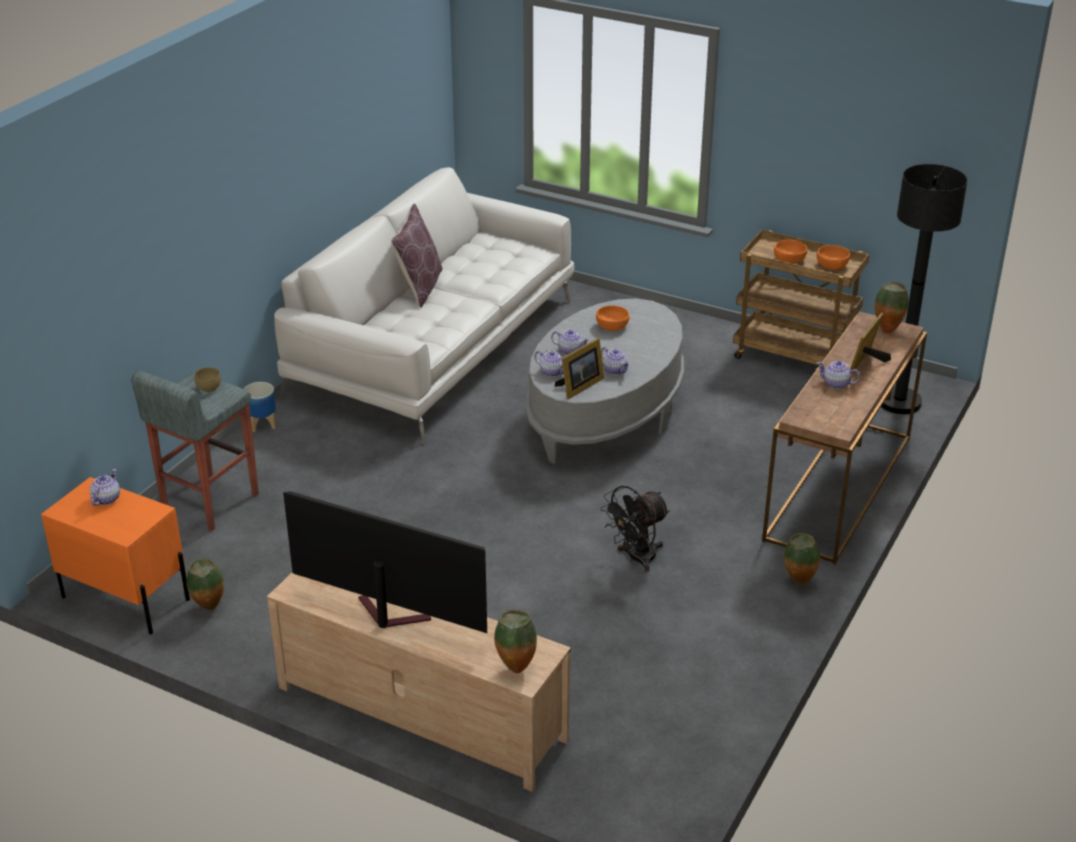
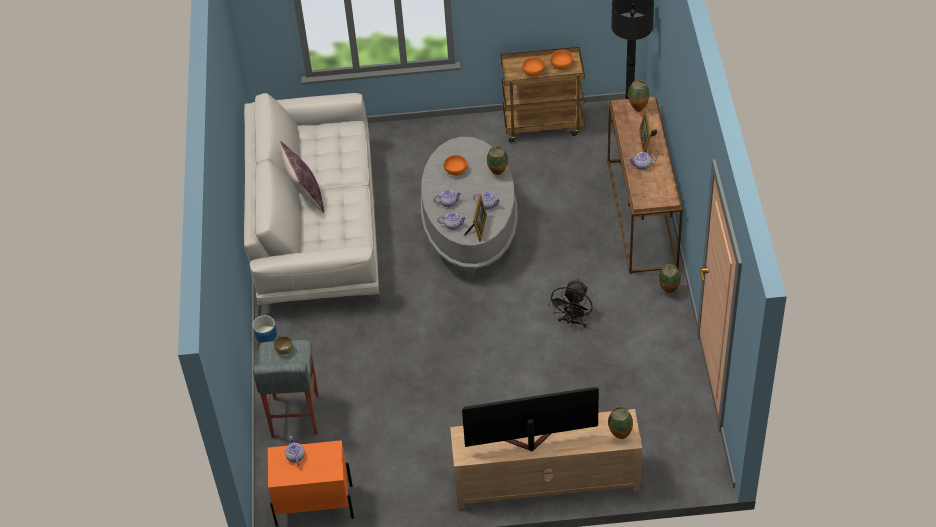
camera: 30 degrees left, 15 degrees up
vase [187,559,224,610] -> vase moved to [487,146,508,175]

